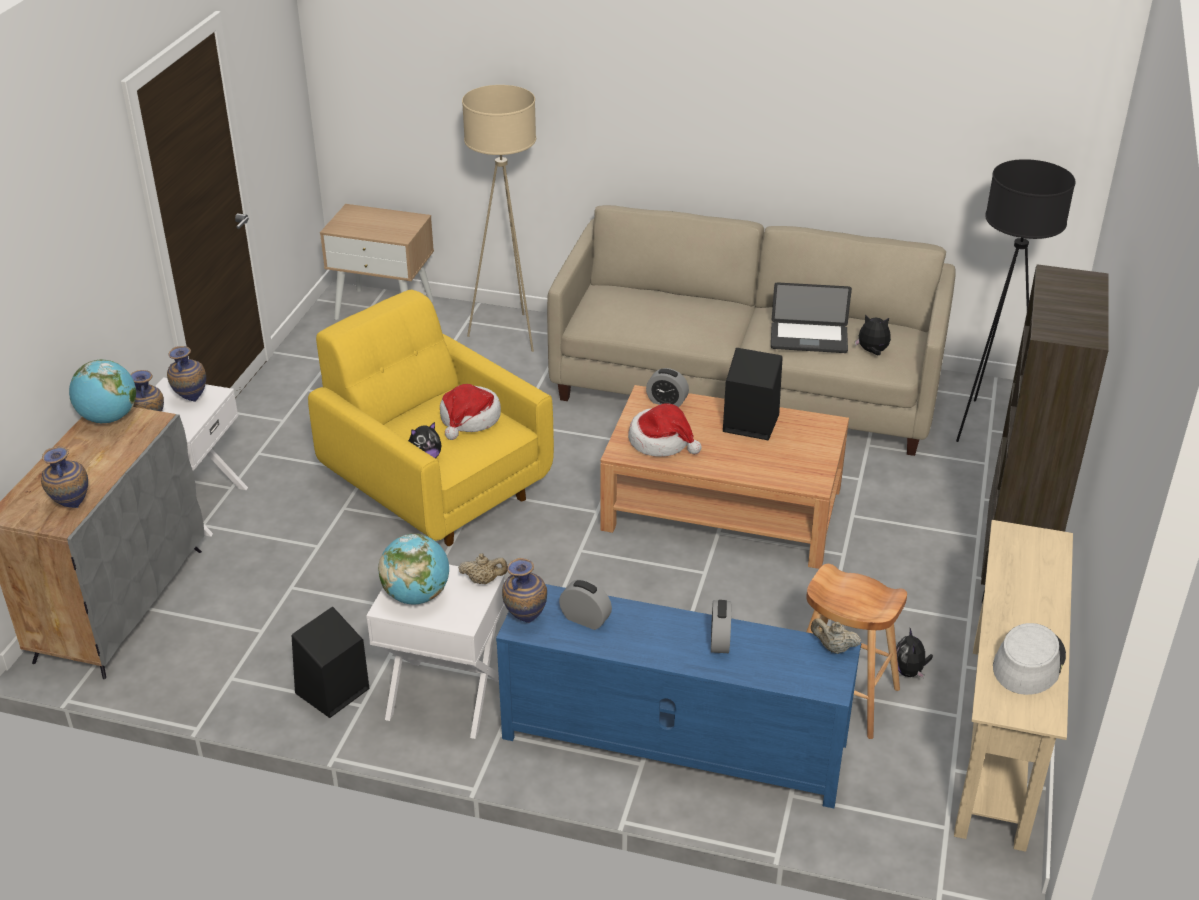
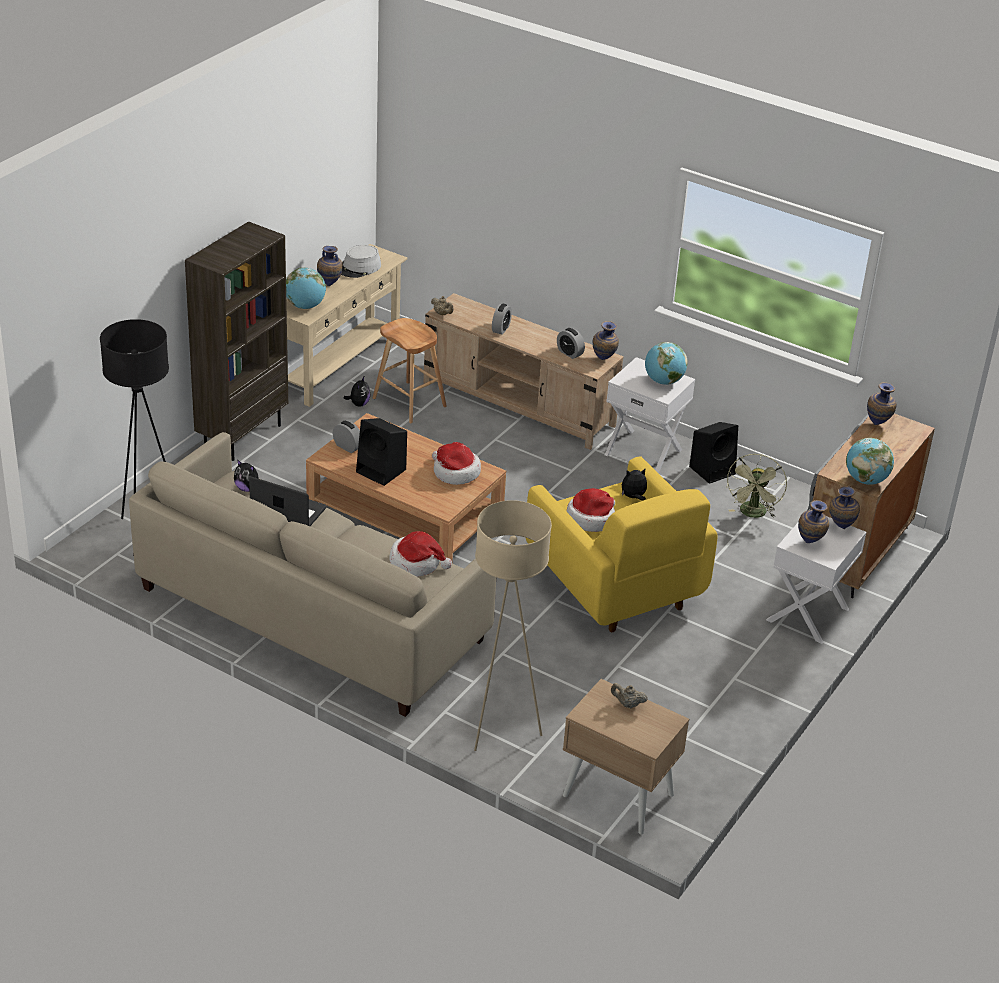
camera: 165 degrees left, 0 degrees up
beige teapot [458,553,508,584] -> beige teapot moved to [611,683,647,709]
blue tv stand [496,584,861,808] -> beige tv stand [424,293,623,450]
alarm clock [646,368,689,407] -> alarm clock moved to [333,421,360,453]
none -> globe [286,267,326,309]
none -> vase [317,246,343,286]
none -> hat [389,531,452,577]
none -> green fan [726,454,787,518]

